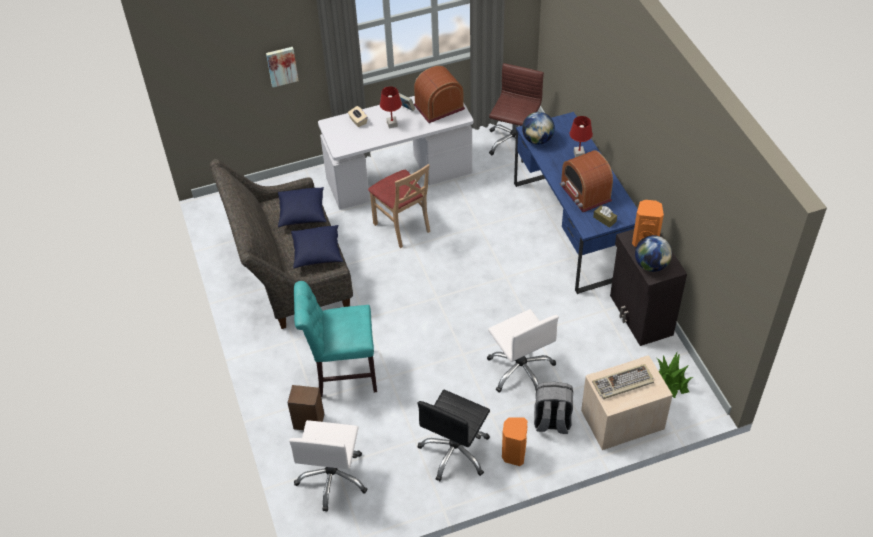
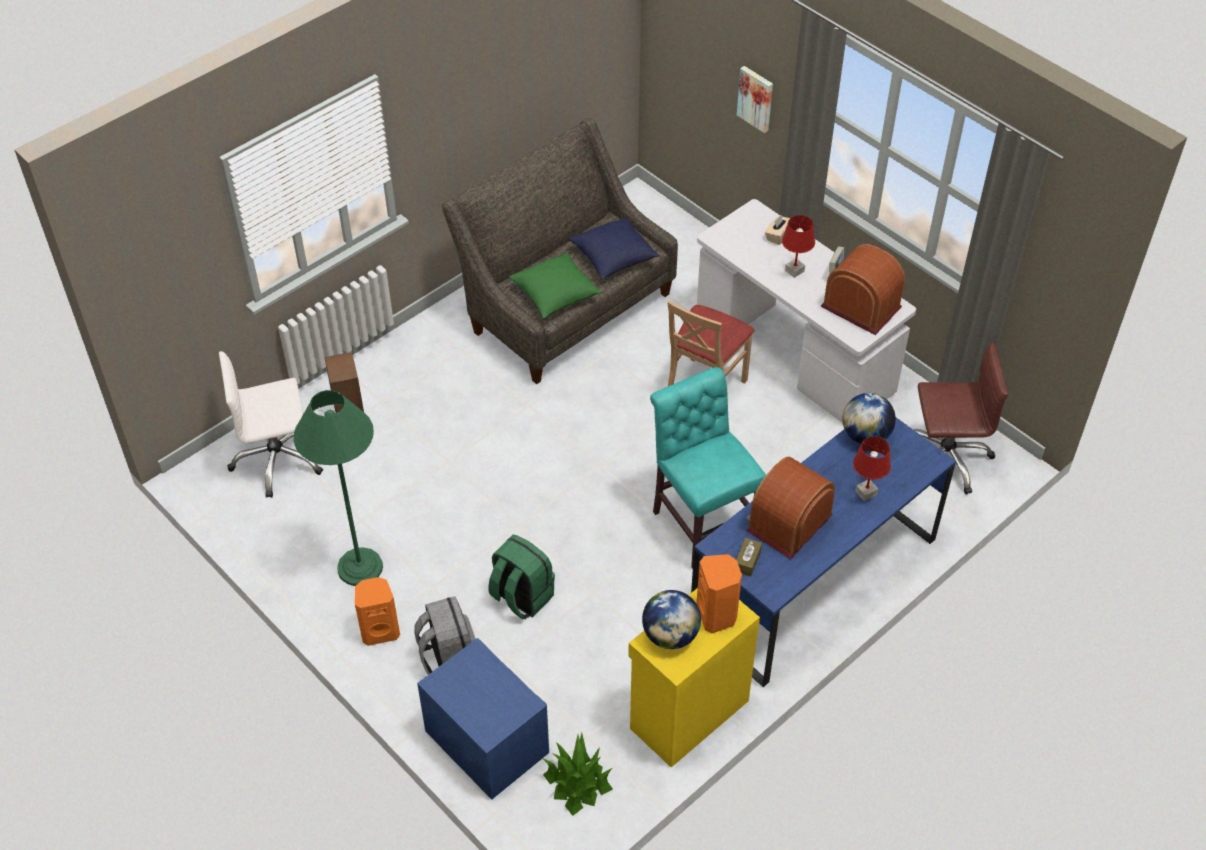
camera: 65 degrees right, 0 degrees up
blue pillow [291,225,343,269] -> green pillow [509,253,602,318]
turquoise chair [294,281,377,397] -> turquoise chair moved to [650,367,766,569]
black office chair [418,390,490,481] -> green floor lamp [293,390,383,586]
white office chair [487,309,559,393] -> green backpack [488,535,555,619]
beige nightstand [581,355,673,450] -> blue nightstand [417,638,549,800]
keyboard [592,364,654,399] -> none
black cabinet [610,229,687,346] -> yellow cabinet [628,588,760,767]

